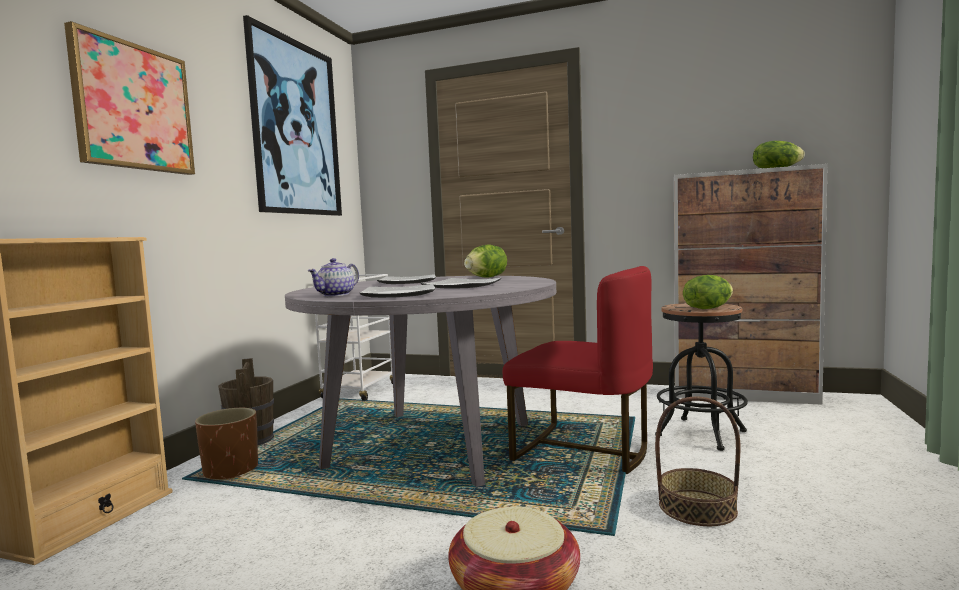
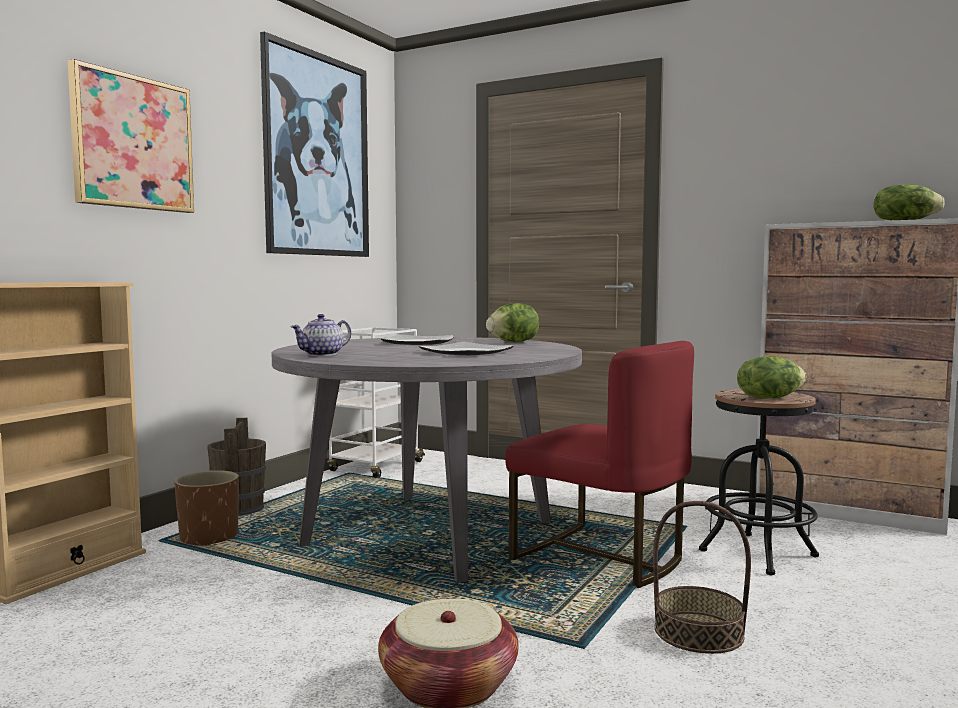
camera: 10 degrees right, 0 degrees up
plate [359,284,435,298] -> none

